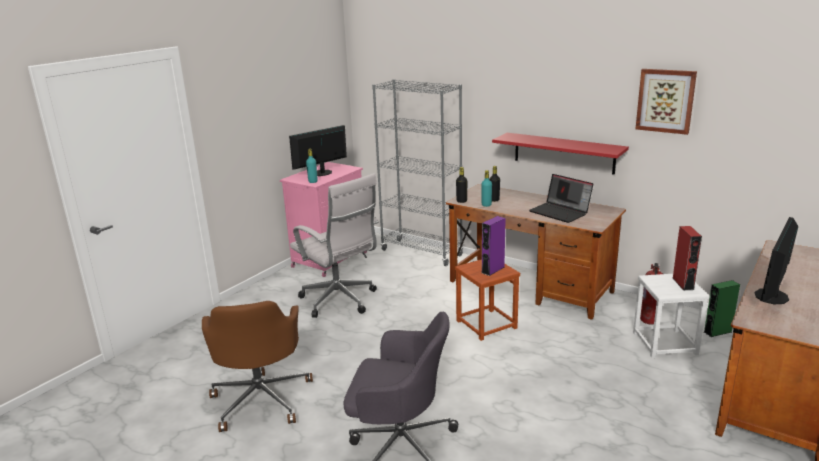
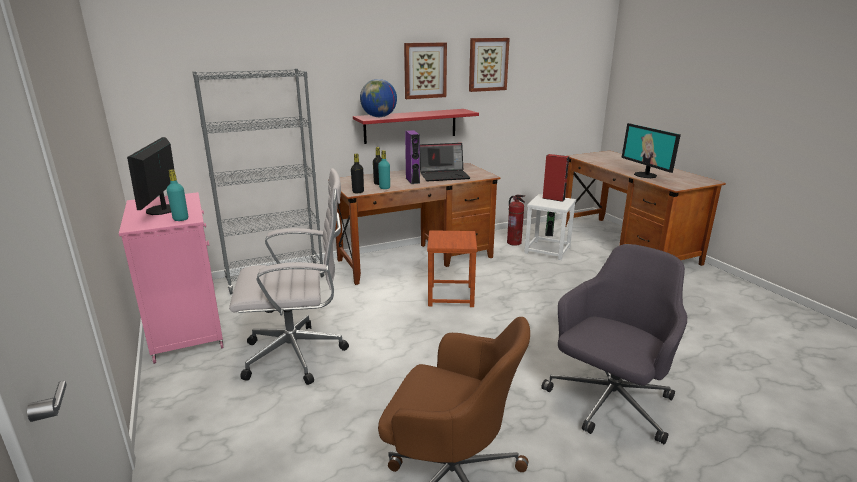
camera: 60 degrees left, 0 degrees up
purple speaker [482,216,506,276] -> purple speaker moved to [405,130,420,184]
none -> globe [360,79,397,117]
none -> picture [404,43,447,99]

